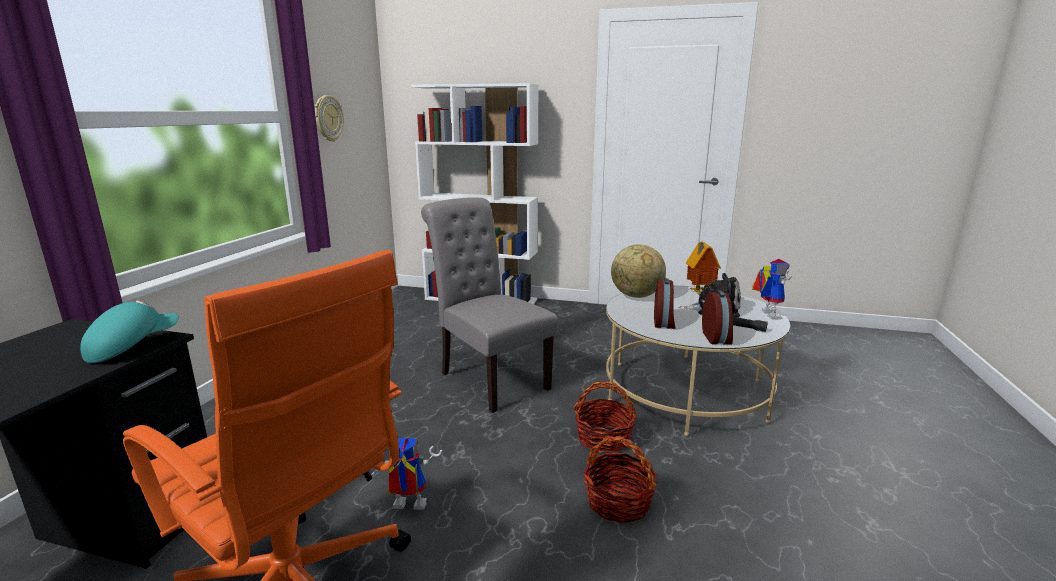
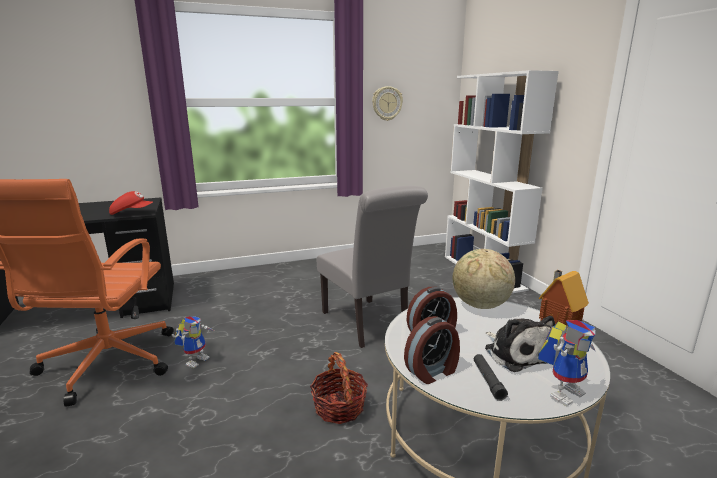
camera: 55 degrees right, 0 degrees up
turquoise cap [80,300,179,363] -> red cap [109,191,153,215]
toy robot [371,438,442,510] -> toy robot turned 60 degrees clockwise [172,316,214,368]
grey chair [421,197,558,413] -> grey chair turned 135 degrees clockwise [317,186,428,348]
basket [583,436,657,524] -> none

